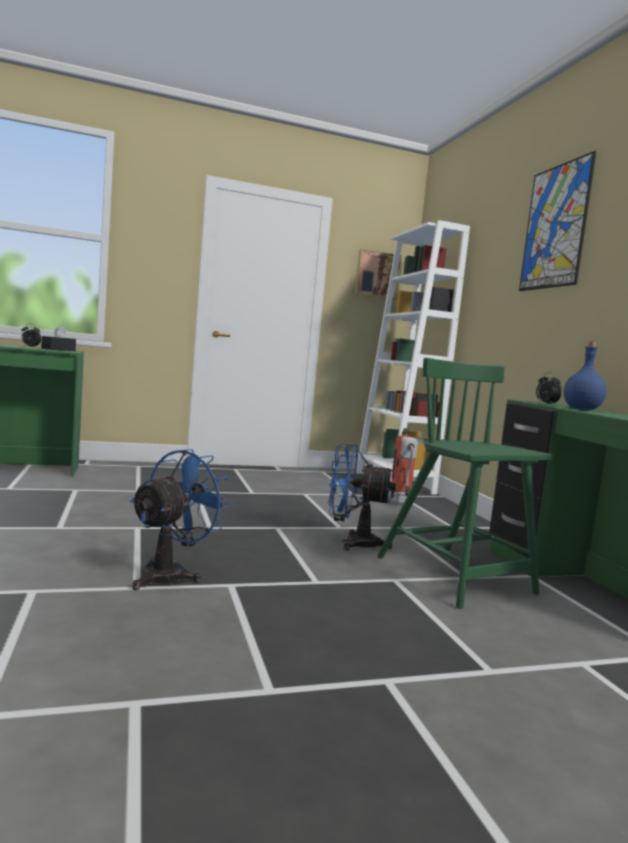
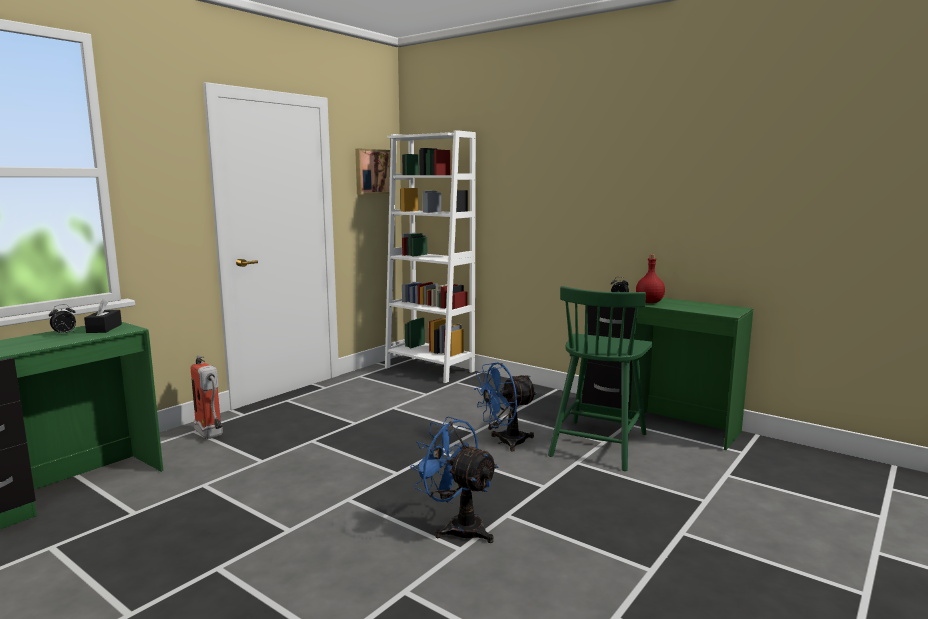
camera: 35 degrees left, 5 degrees up
blue fan [130,449,232,590] -> blue fan turned 45 degrees counterclockwise [410,417,499,543]
green chair [377,358,553,609] -> green chair turned 90 degrees counterclockwise [548,286,653,471]
fire extinguisher [389,428,418,505] -> fire extinguisher moved to [191,355,223,439]
picture [519,151,596,291] -> none
blue bottle [564,341,606,410] -> red bottle [636,254,665,303]

